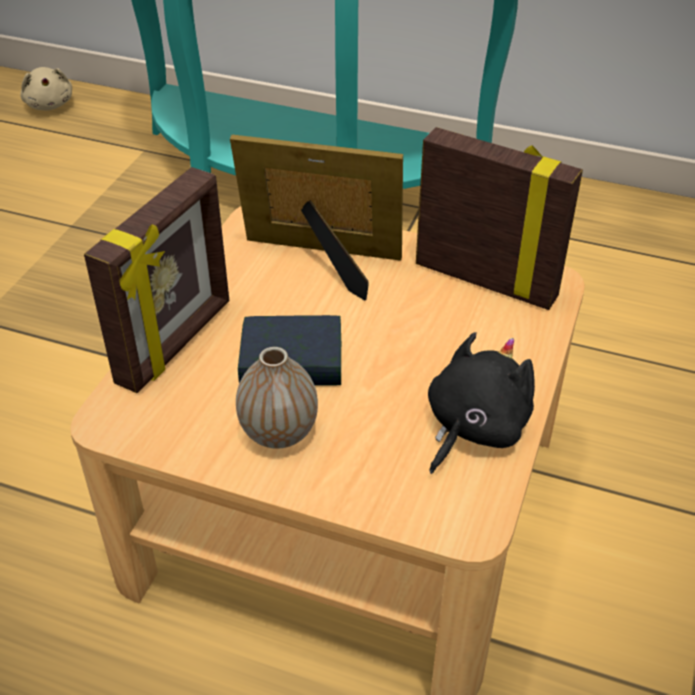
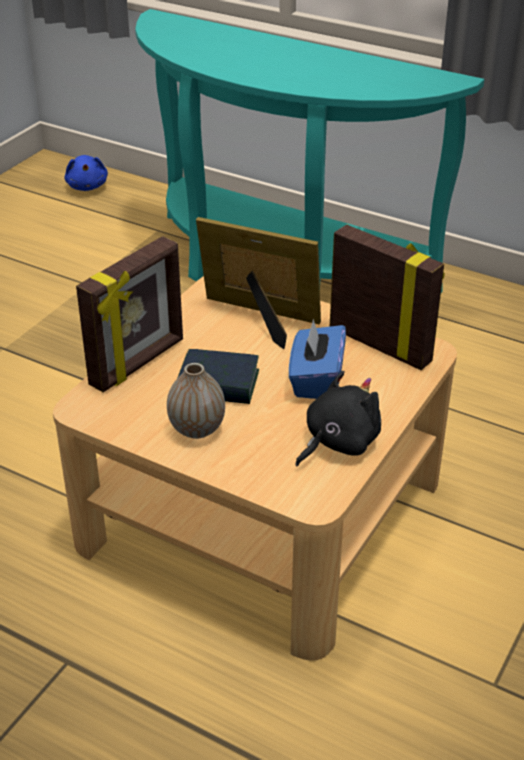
camera: 10 degrees right, 5 degrees down
beige plush toy [20,67,72,110] -> blue plush toy [65,155,108,191]
none -> blue tissue box [289,319,346,399]

